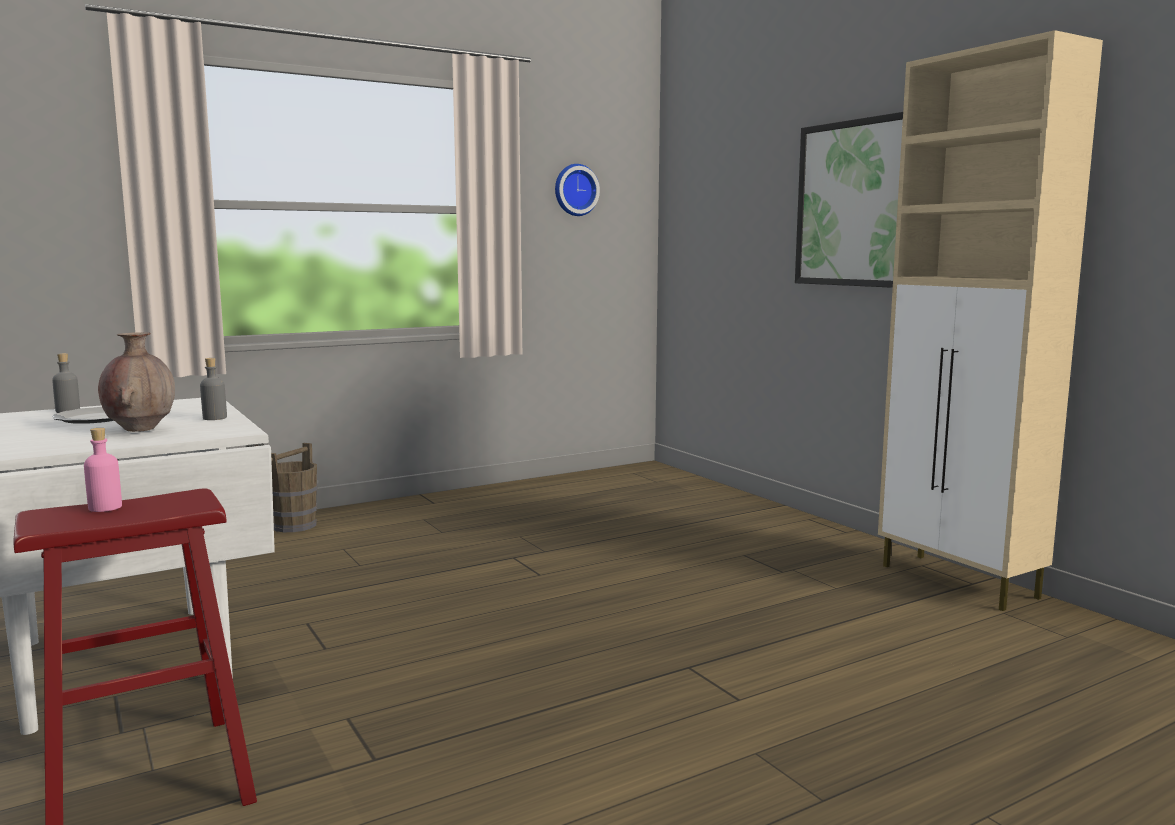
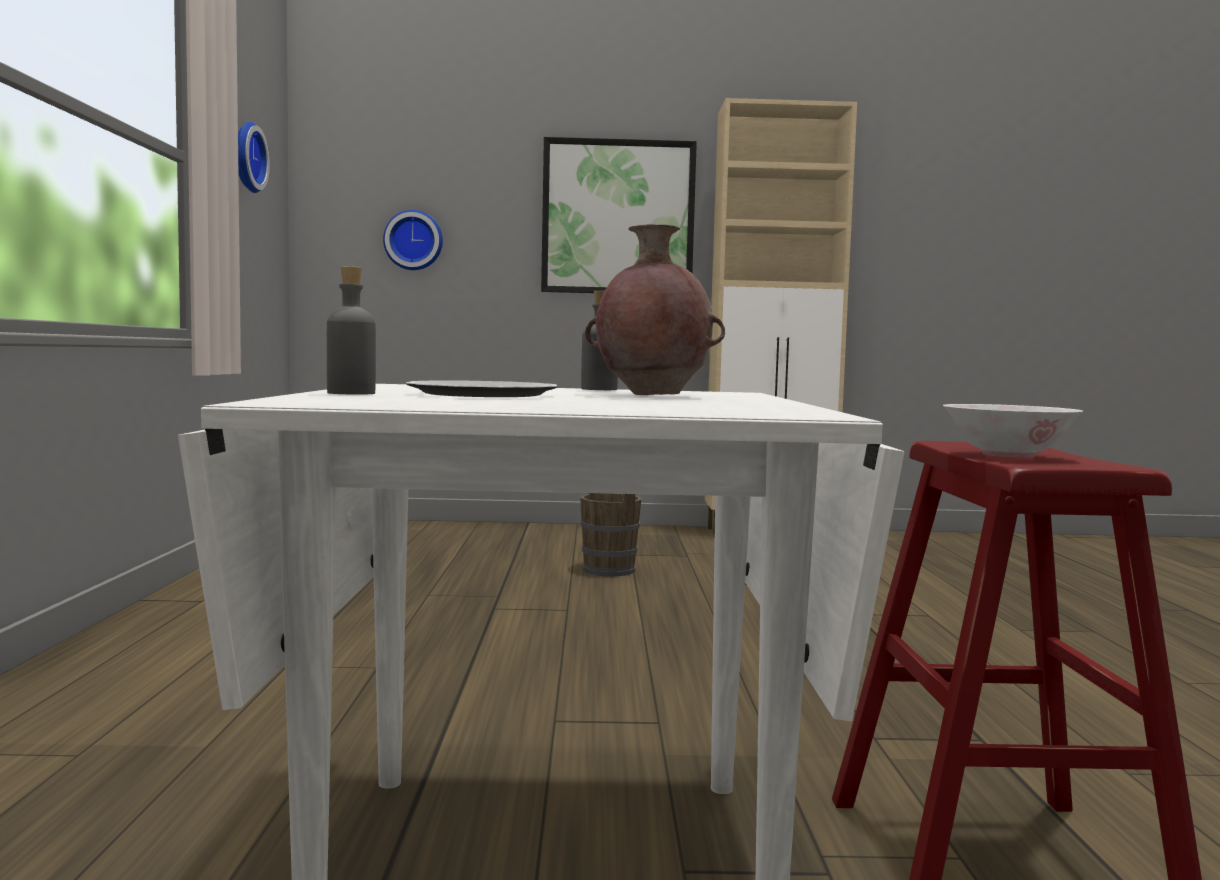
camera: 60 degrees left, 5 degrees down
pink bottle [84,428,122,512] -> white bowl [943,404,1083,458]
brown bucket [271,443,317,532] -> brown bucket moved to [580,493,641,577]
none -> wall clock [383,210,443,270]

